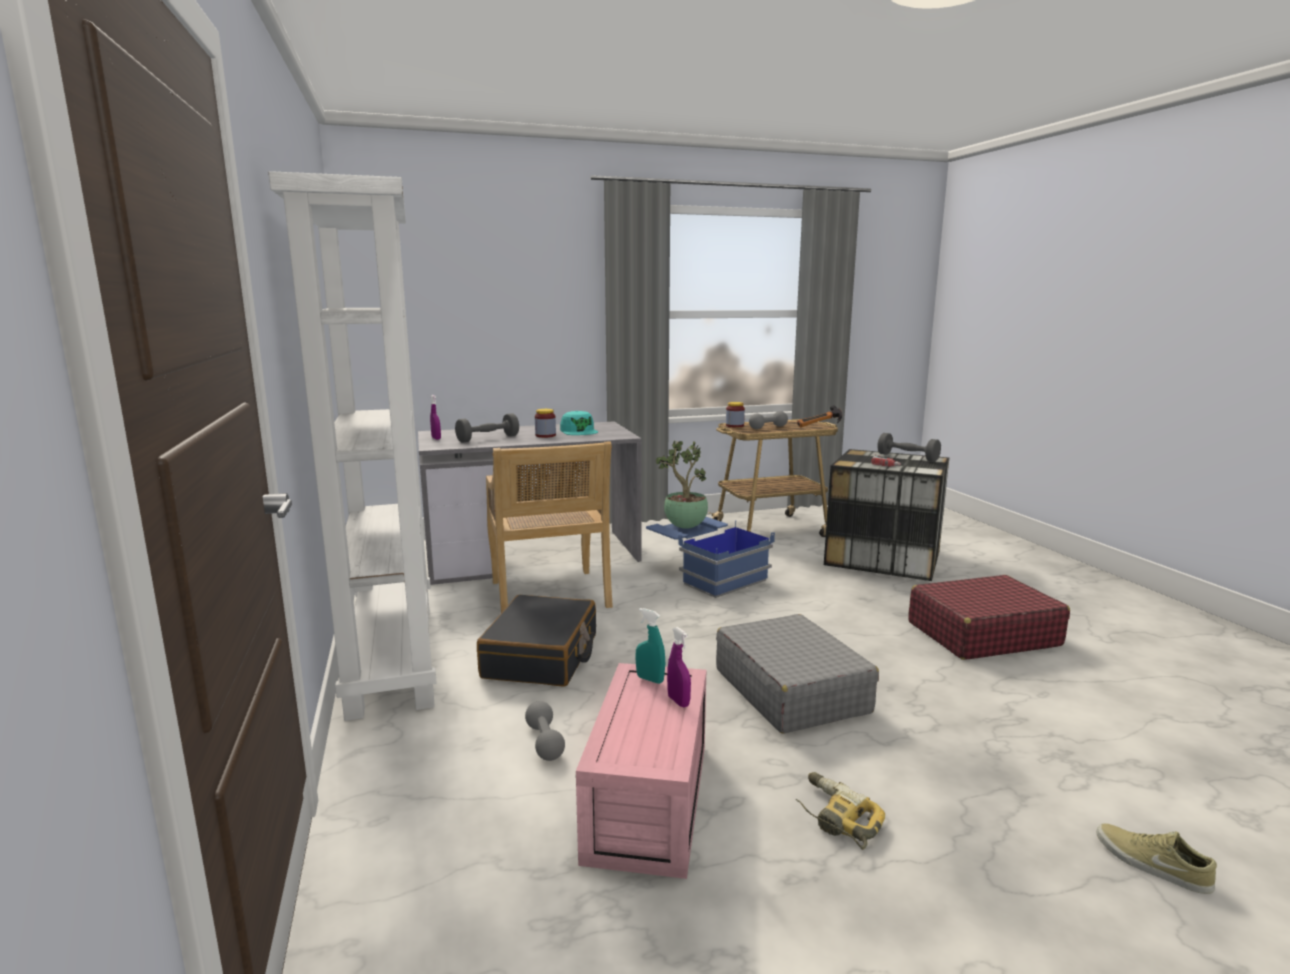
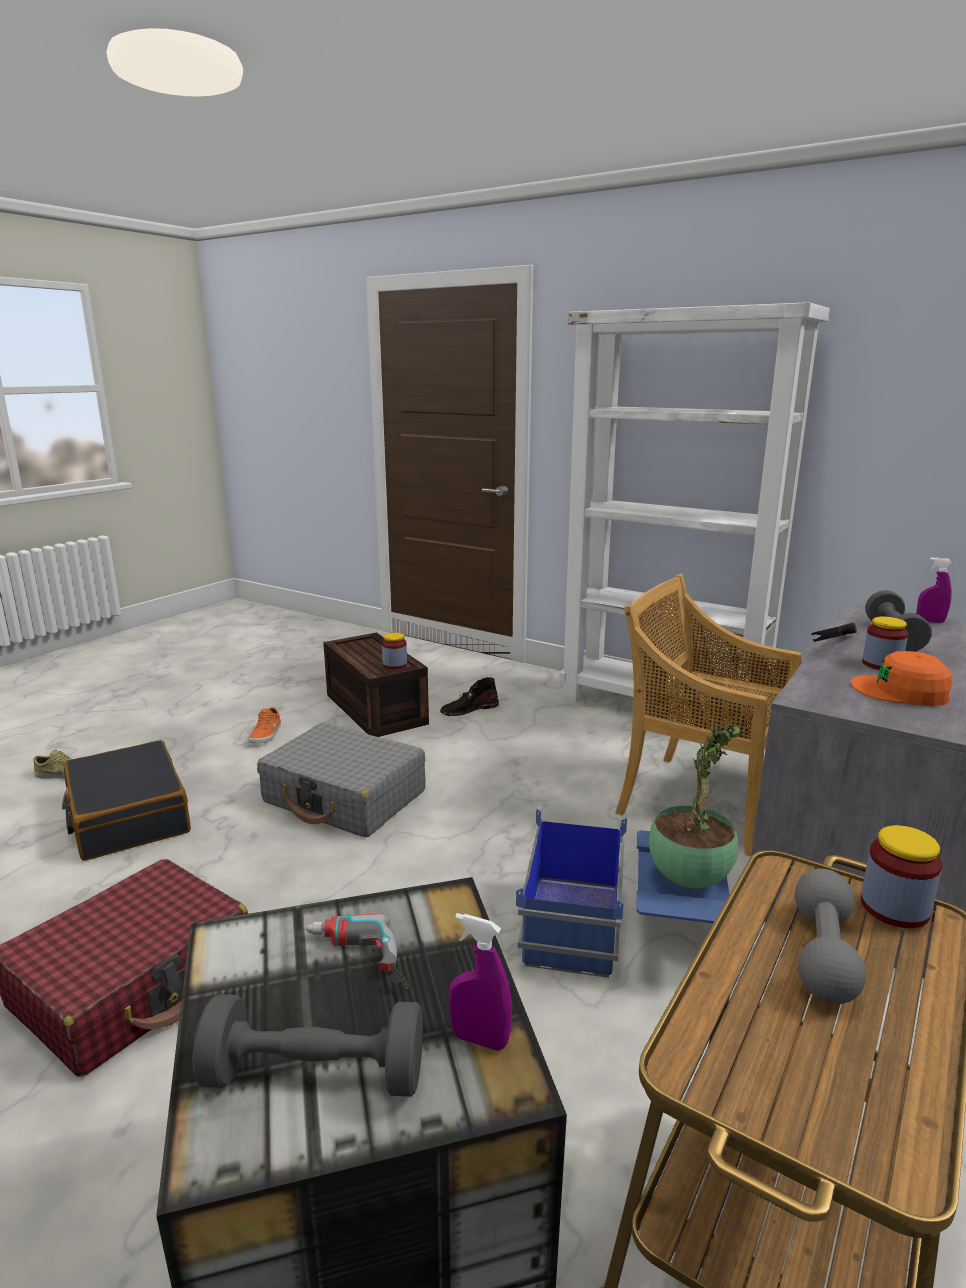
camera: 140 degrees right, 5 degrees up
black suitcase [477,595,596,687] -> black suitcase moved to [62,740,191,861]
grey dumbbell [525,701,565,761] -> black boot [440,677,499,716]
turquoise cap [560,411,598,435] -> orange cap [851,651,952,706]
pink storage box [576,663,706,879] -> brown storage box [323,633,429,737]
turquoise spray bottle [636,608,665,684] -> jar [382,633,407,669]
purple spray bottle [667,627,691,707] -> purple spray bottle moved to [449,913,512,1051]
power drill [796,772,885,850] -> orange shoe [248,707,281,744]
hammer [797,405,842,427] -> hammer moved to [811,623,857,642]

